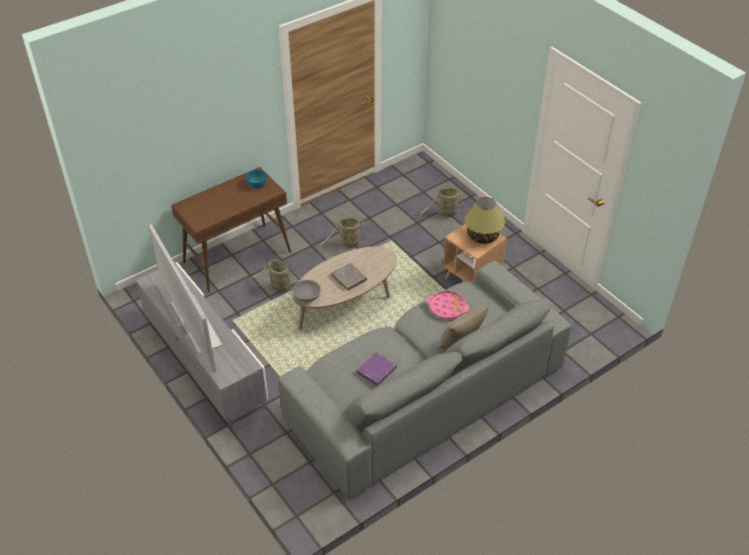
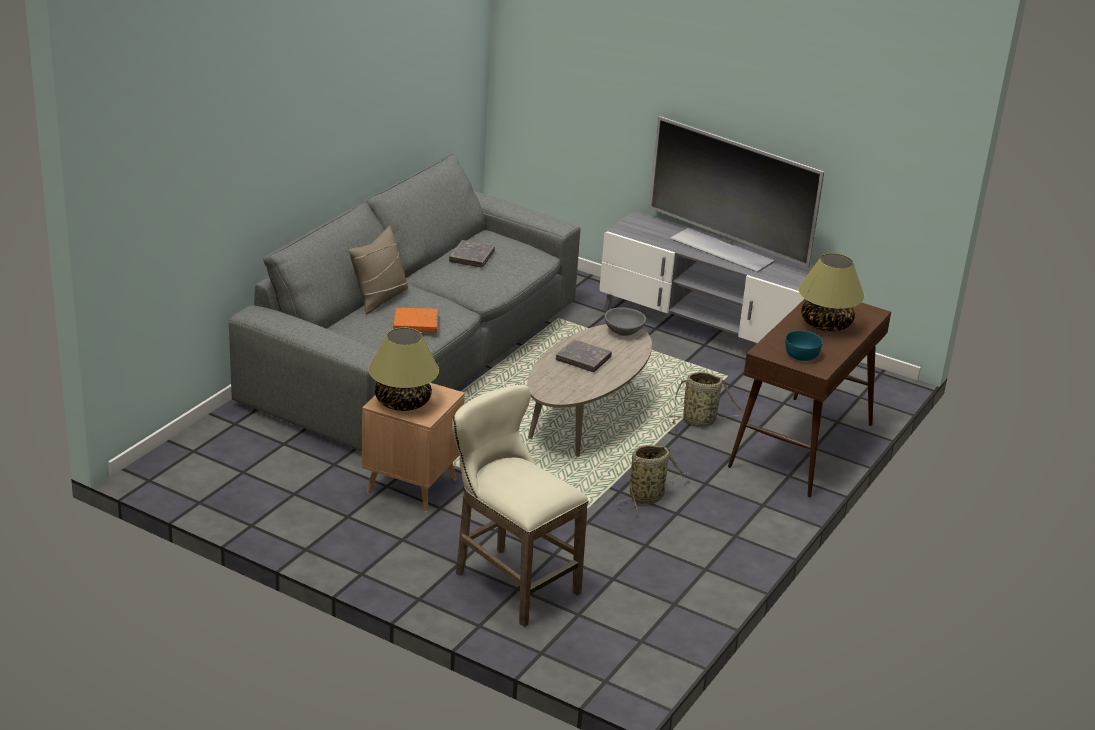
camera: 155 degrees right, 15 degrees down
purple book [357,352,397,386] -> grey book [449,240,495,268]
basket [420,188,466,219] -> beige stool [452,384,588,627]
pink tray [426,291,469,319] -> orange book [393,307,438,333]
none -> table lamp [798,253,865,331]

